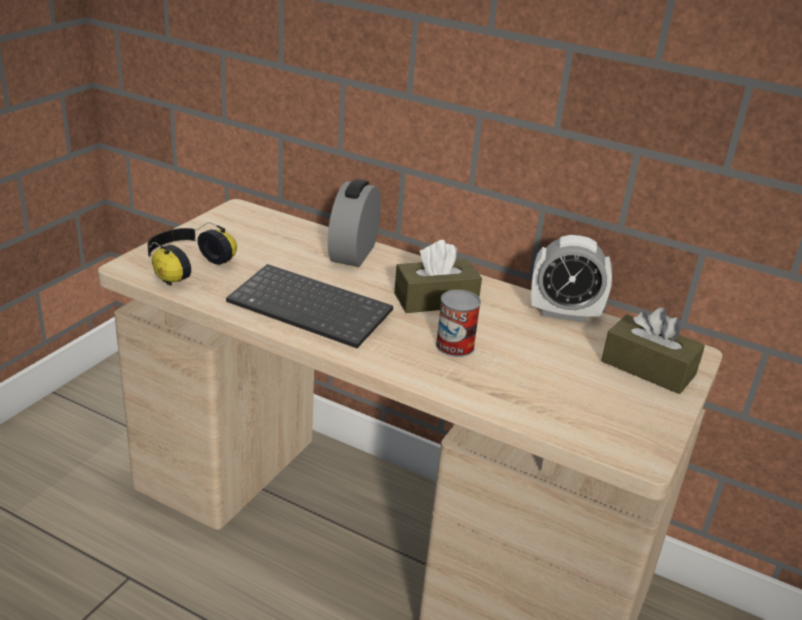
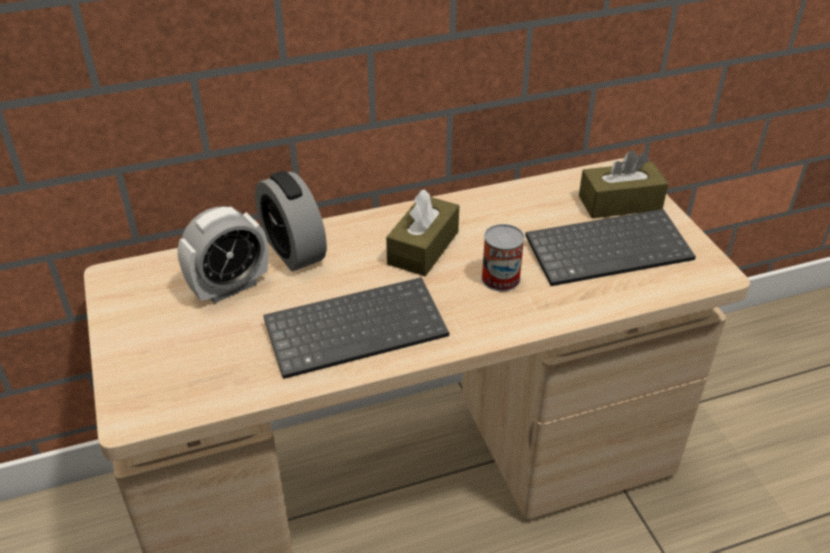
camera: 45 degrees left, 10 degrees up
headphones [148,222,237,285] -> none
alarm clock [531,235,612,323] -> alarm clock moved to [177,207,268,304]
none -> keyboard [525,209,696,286]

